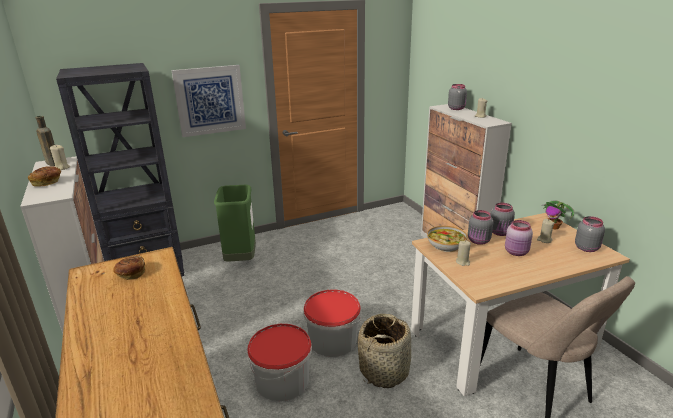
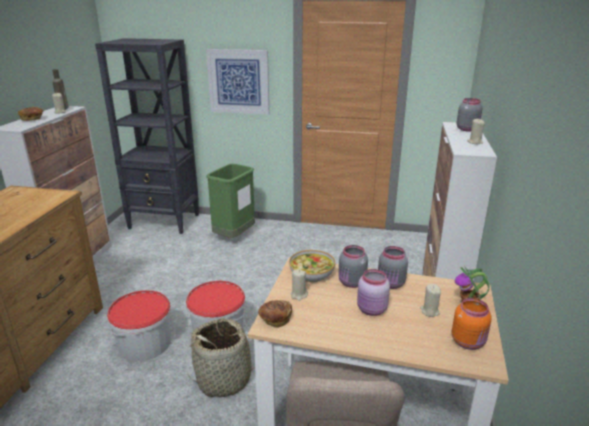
camera: 35 degrees right, 0 degrees up
bread [113,256,145,280] -> bread moved to [258,300,292,328]
grey jar [575,216,605,252] -> orange jar [452,298,492,350]

